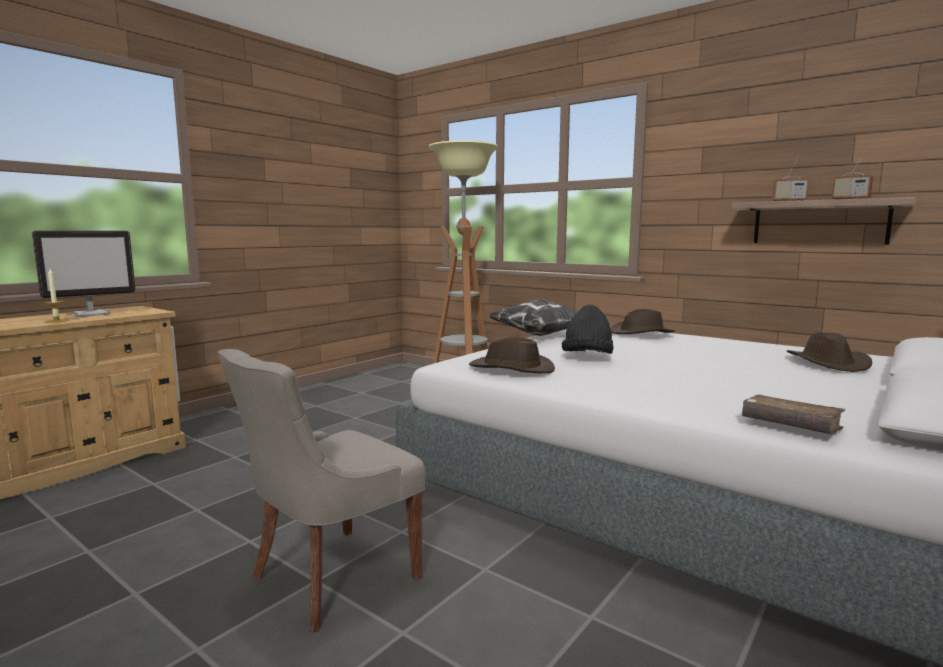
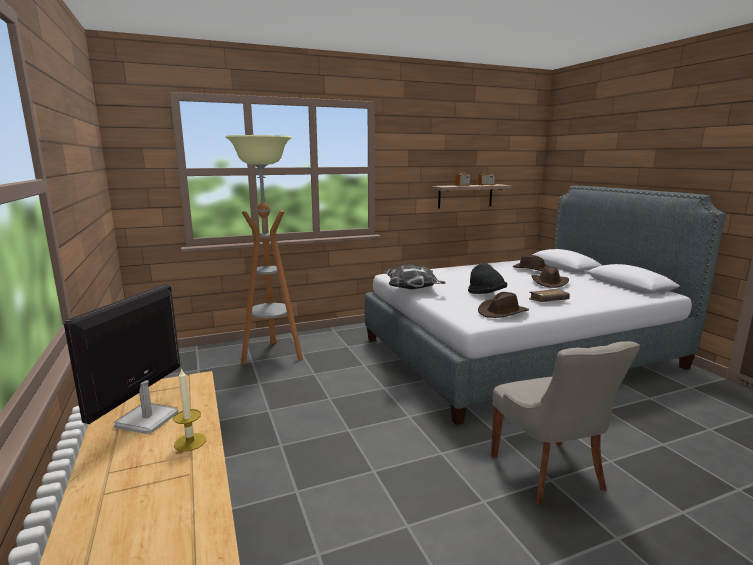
camera: 60 degrees left, 5 degrees up
monitor [32,231,136,317] -> monitor turned 150 degrees counterclockwise [64,284,180,434]
brown hat [610,309,675,334] -> brown hat moved to [531,266,569,288]
brown book [742,394,845,435] -> brown book moved to [529,289,570,302]

